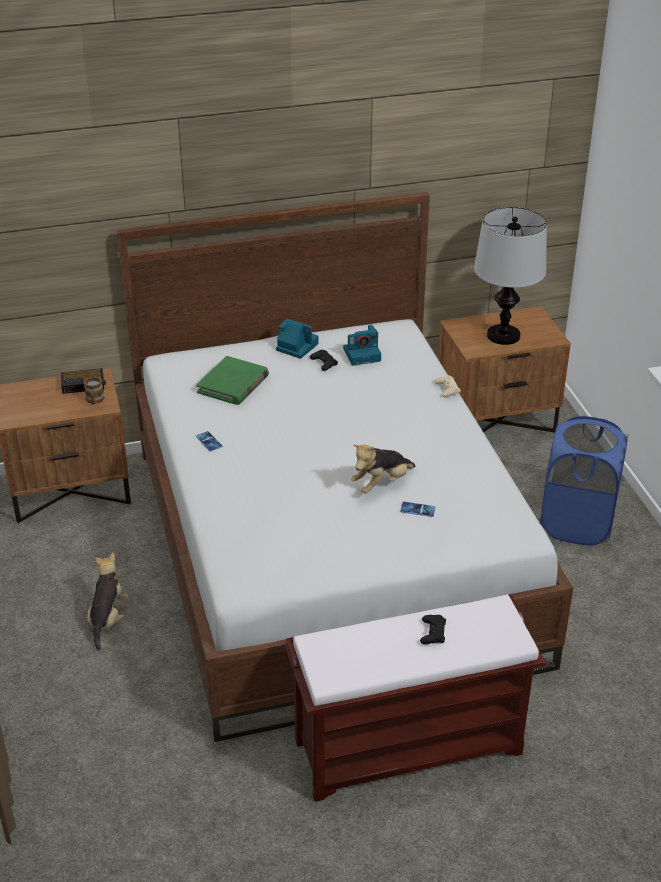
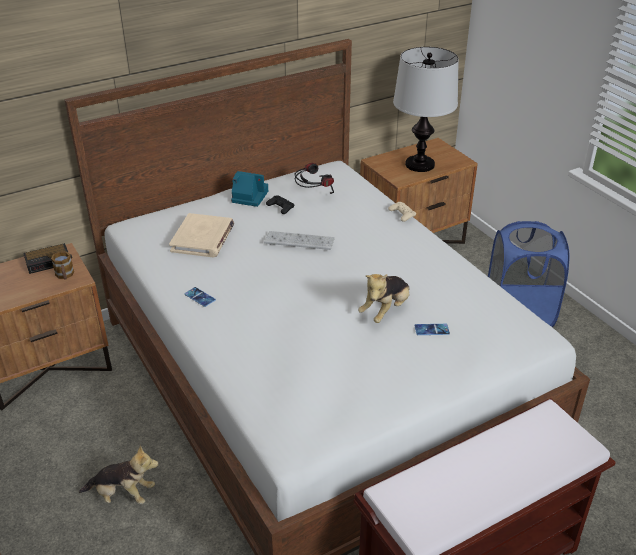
camera: 15 degrees left, 0 degrees up
plush toy [87,553,128,651] -> plush toy turned 105 degrees clockwise [79,445,159,504]
green book [196,356,269,405] -> beige book [169,213,234,257]
camera [343,325,381,366] -> headphones [295,163,334,194]
black game controller [420,615,446,644] -> none
none -> keyboard [264,231,335,250]

